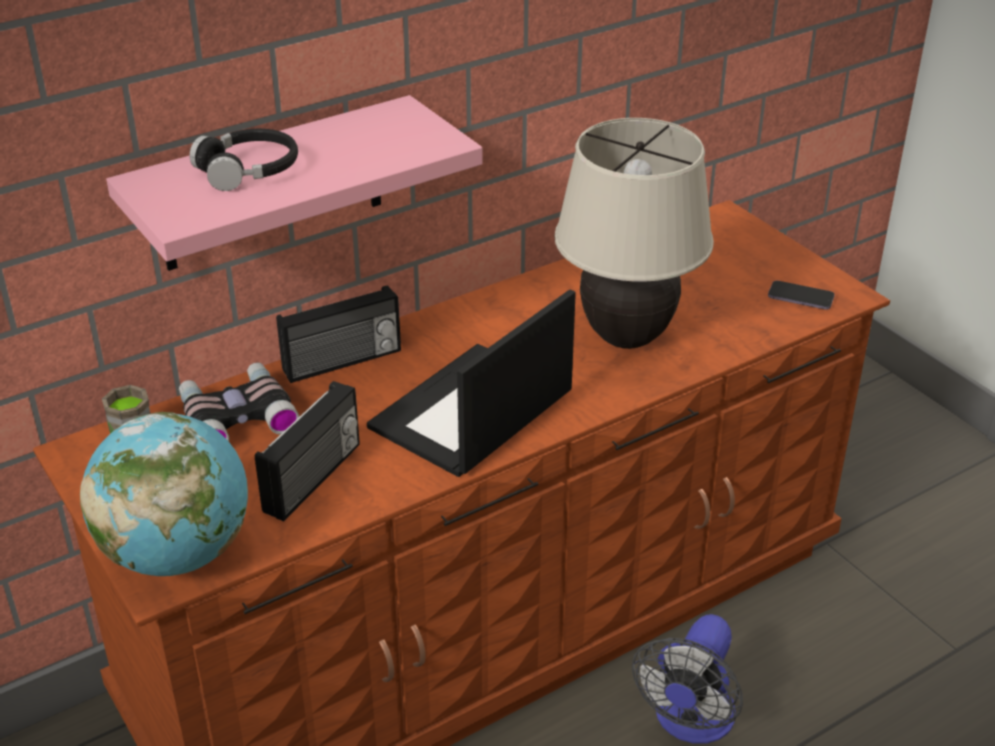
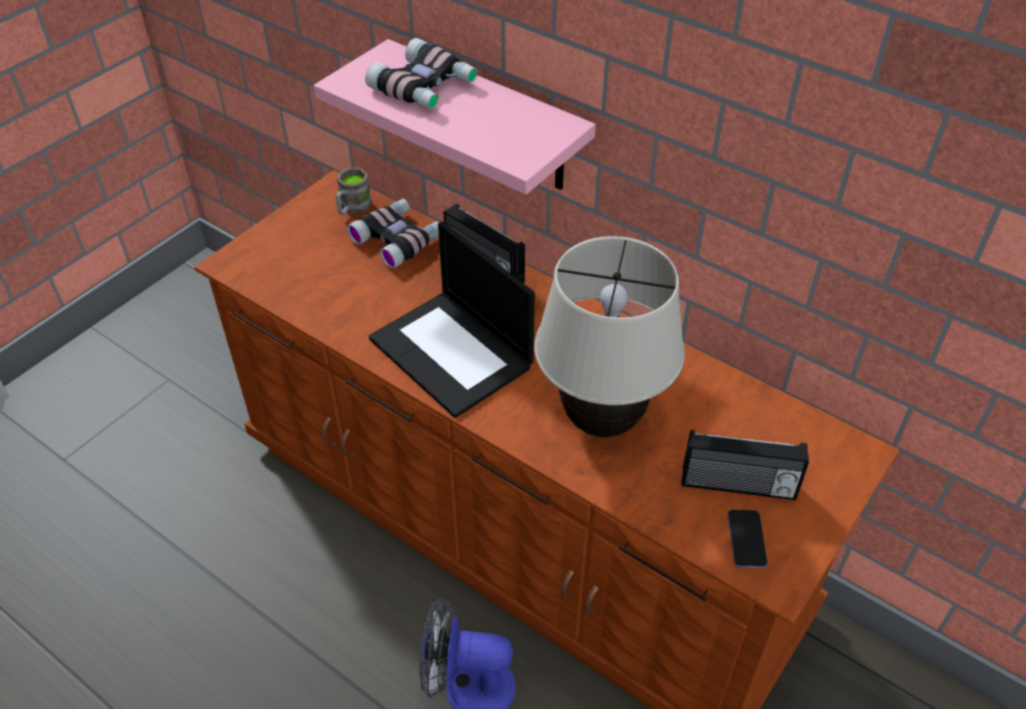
camera: 70 degrees right, 10 degrees up
globe [80,412,248,576] -> none
black headphones [190,129,298,191] -> binoculars [365,38,477,109]
radio [255,381,360,521] -> radio moved to [681,430,809,500]
laptop [367,289,576,477] -> laptop turned 150 degrees counterclockwise [369,222,535,418]

